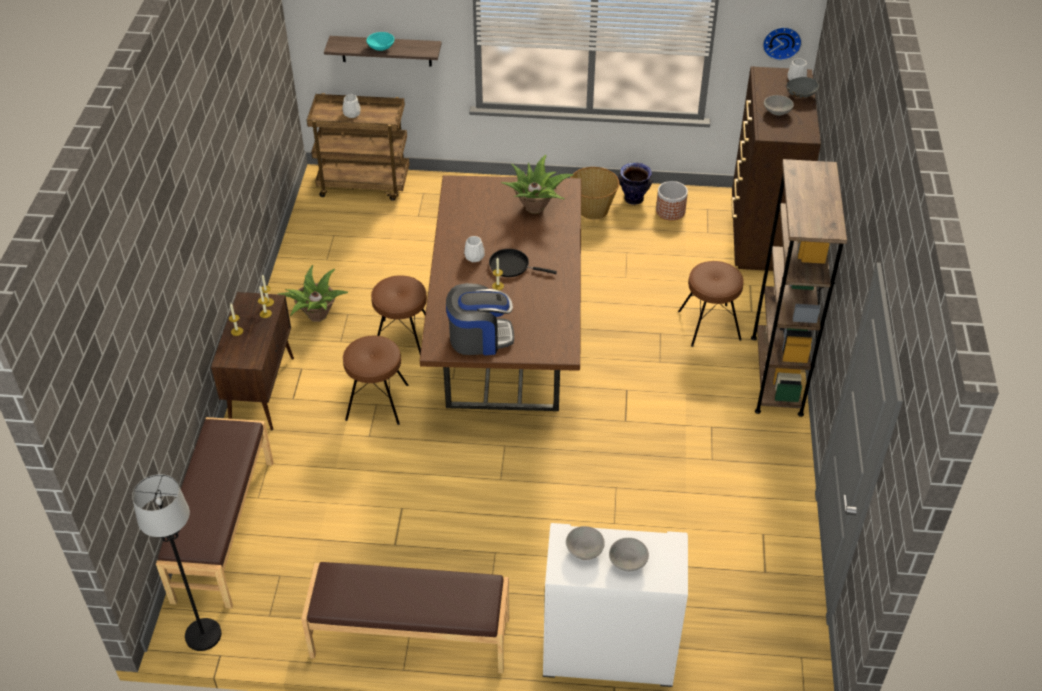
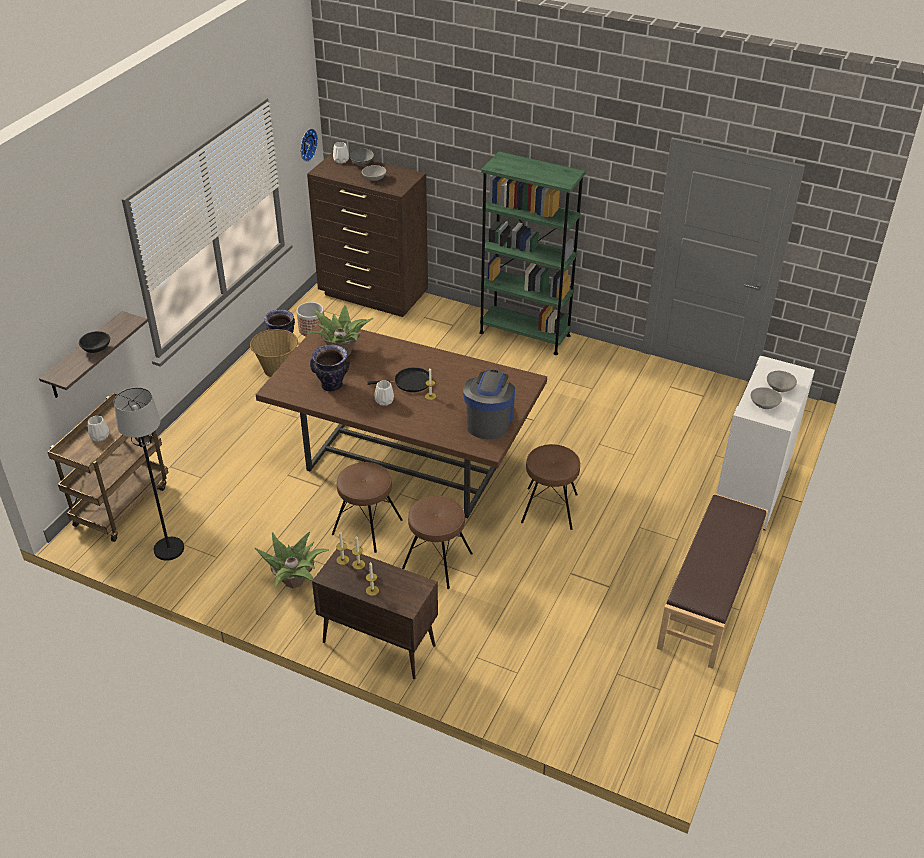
camera: 70 degrees left, 5 degrees down
black floor lamp [132,474,221,651] -> black floor lamp moved to [114,387,184,561]
brown bench [156,417,274,609] -> none
turquoise bowl [366,32,394,51] -> black bowl [79,331,110,353]
black frying pan [489,249,557,277] -> black frying pan turned 135 degrees counterclockwise [367,367,432,392]
brown stool [678,261,744,347] -> brown stool moved to [521,444,580,530]
brown bookcase [751,159,847,417] -> green bookcase [479,151,586,355]
none -> vase [310,345,350,392]

